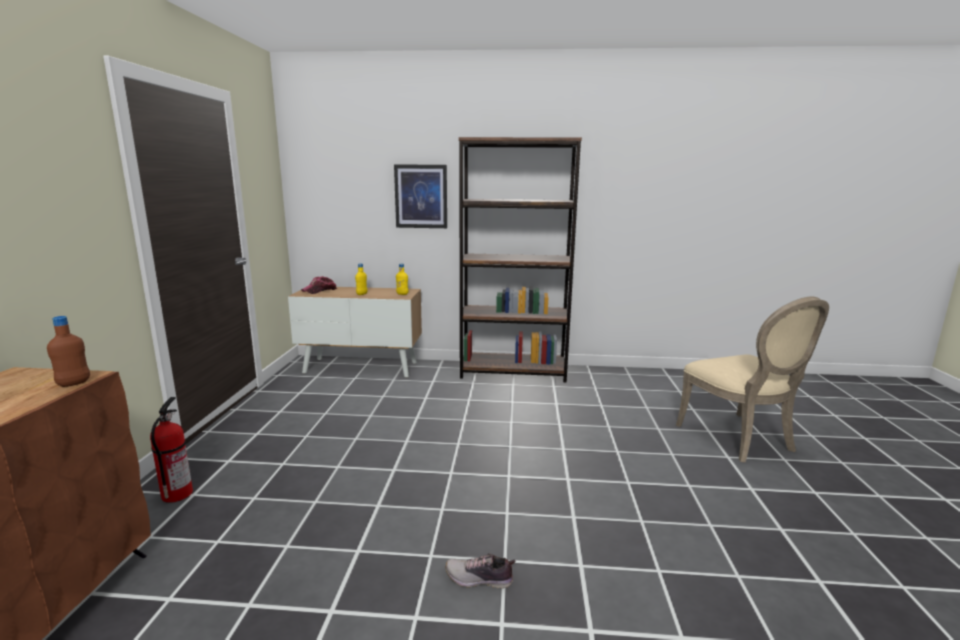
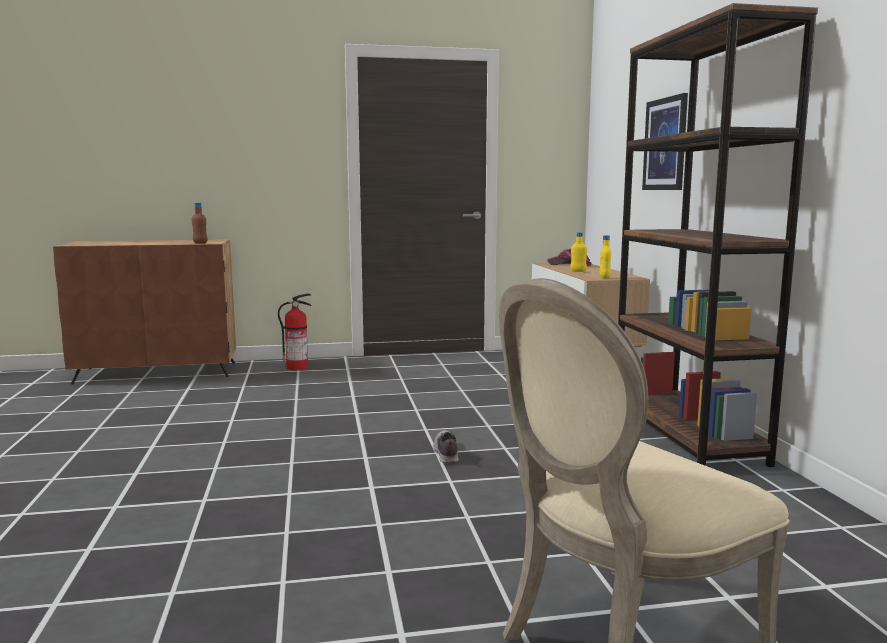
camera: 75 degrees right, 5 degrees down
shoe [446,553,515,589] -> shoe moved to [433,430,459,463]

